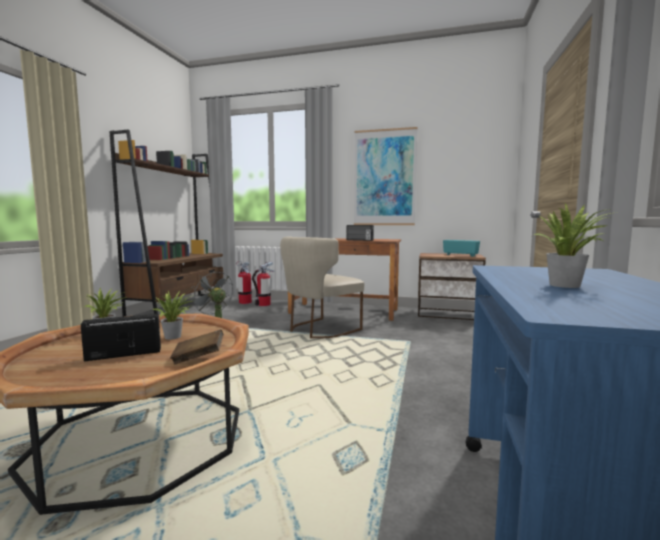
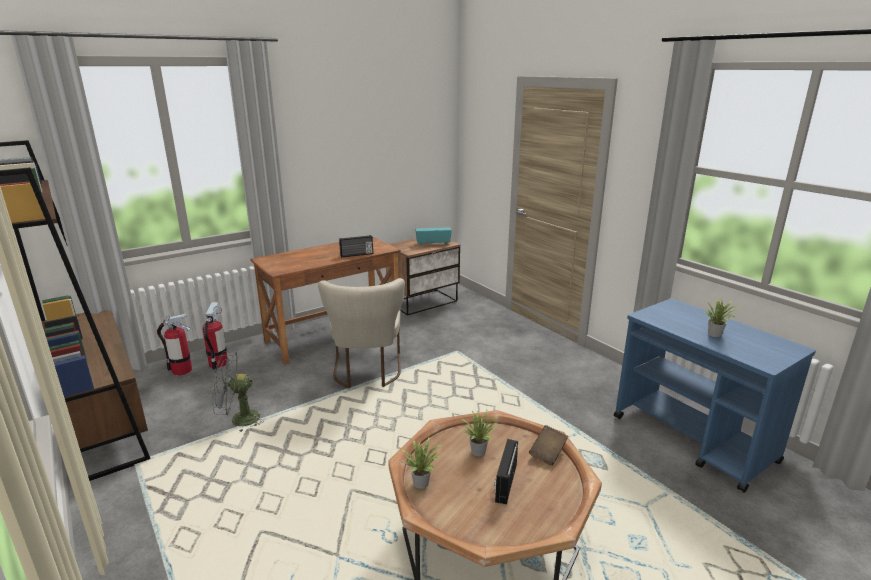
camera: 50 degrees left, 15 degrees up
picture [354,127,418,225] -> none

